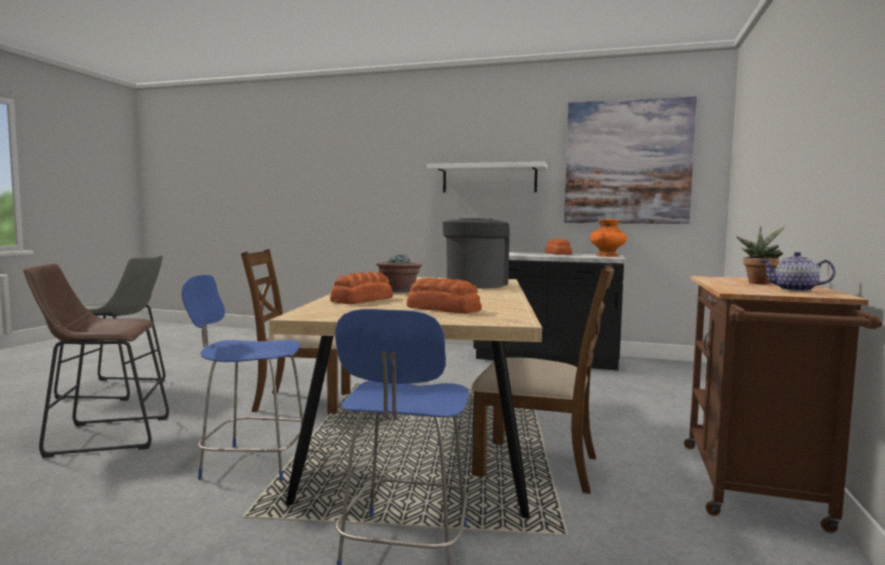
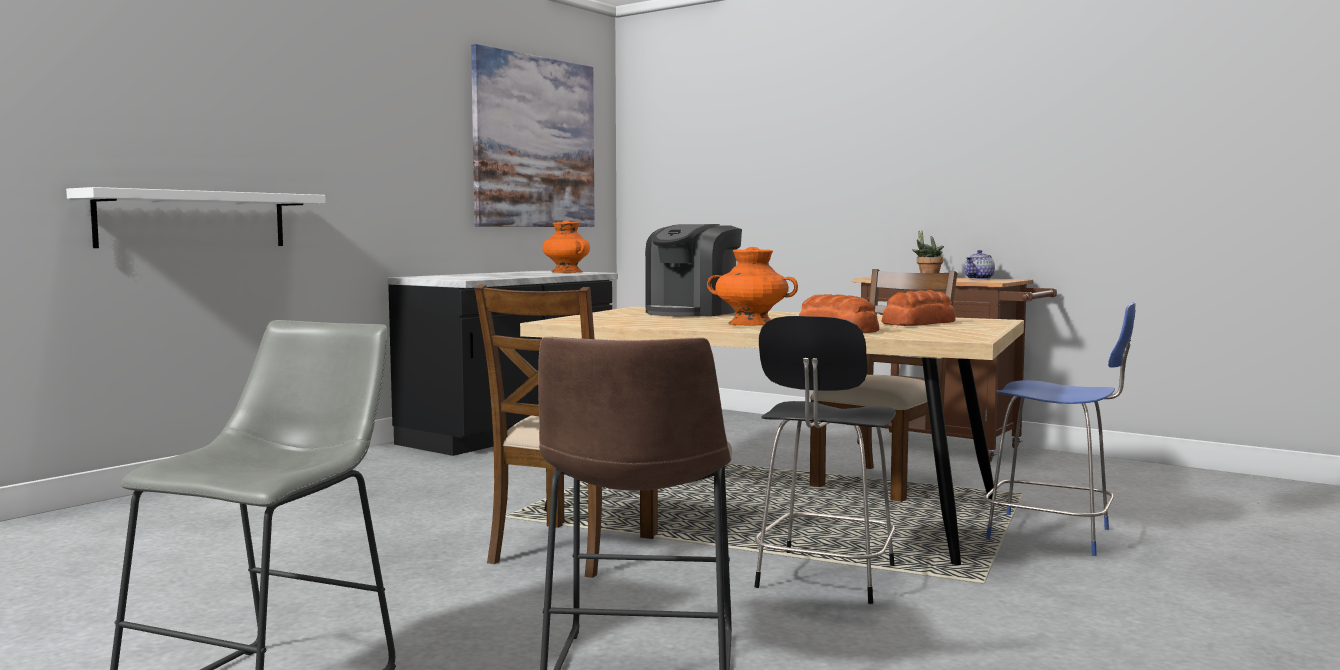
camera: 70 degrees left, 0 degrees up
blue chair [182,275,303,481] -> black chair [755,316,896,604]
potted plant [376,254,422,292] -> orange vase [707,247,798,325]
white shelf [427,162,548,193] -> white shelf moved to [66,187,326,248]
coffee machine [443,218,510,289] -> coffee machine turned 90 degrees counterclockwise [645,224,742,317]
bread [545,239,572,255] -> none

